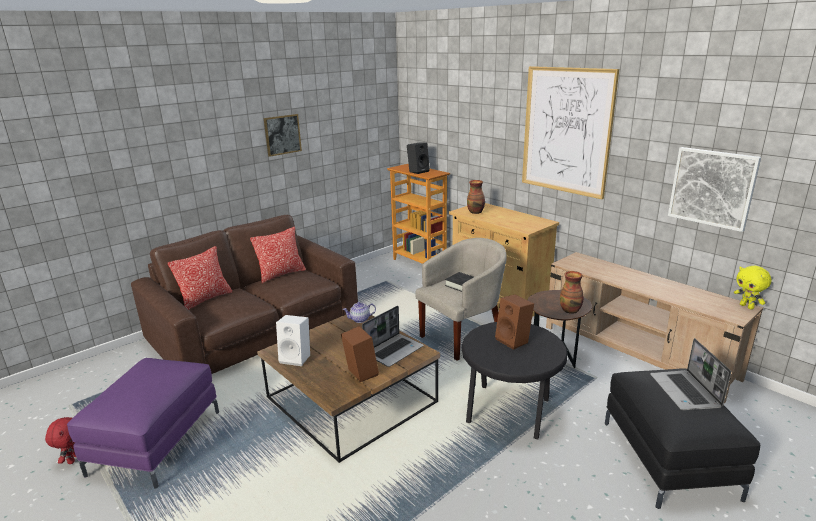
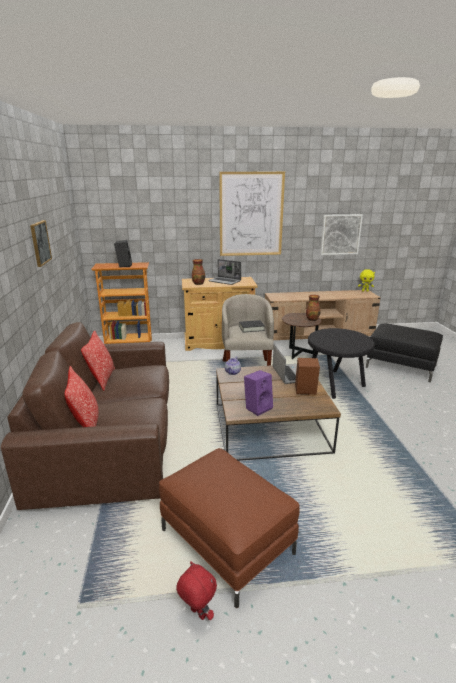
camera: 55 degrees left, 0 degrees up
purple ottoman [67,358,219,488] -> brown ottoman [159,448,300,608]
white speaker [276,315,310,366] -> purple speaker [244,370,273,416]
brown speaker [495,295,534,350] -> none
laptop [650,338,731,410] -> laptop moved to [208,259,241,285]

